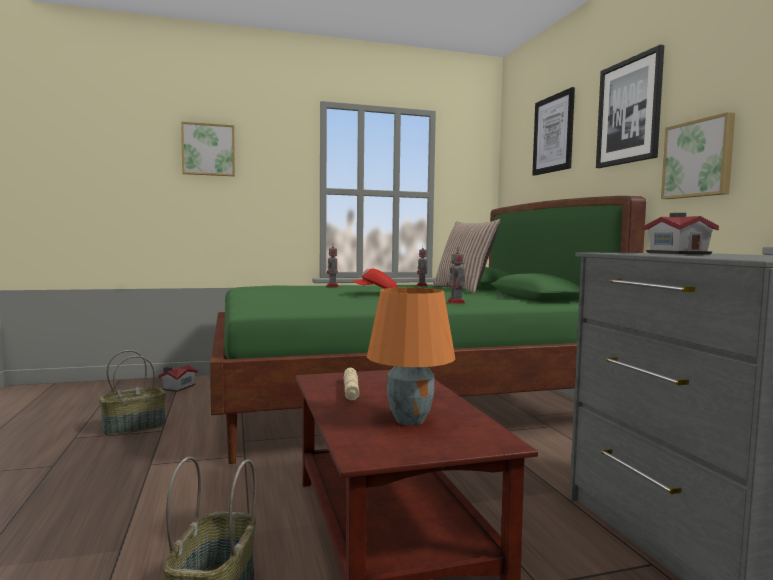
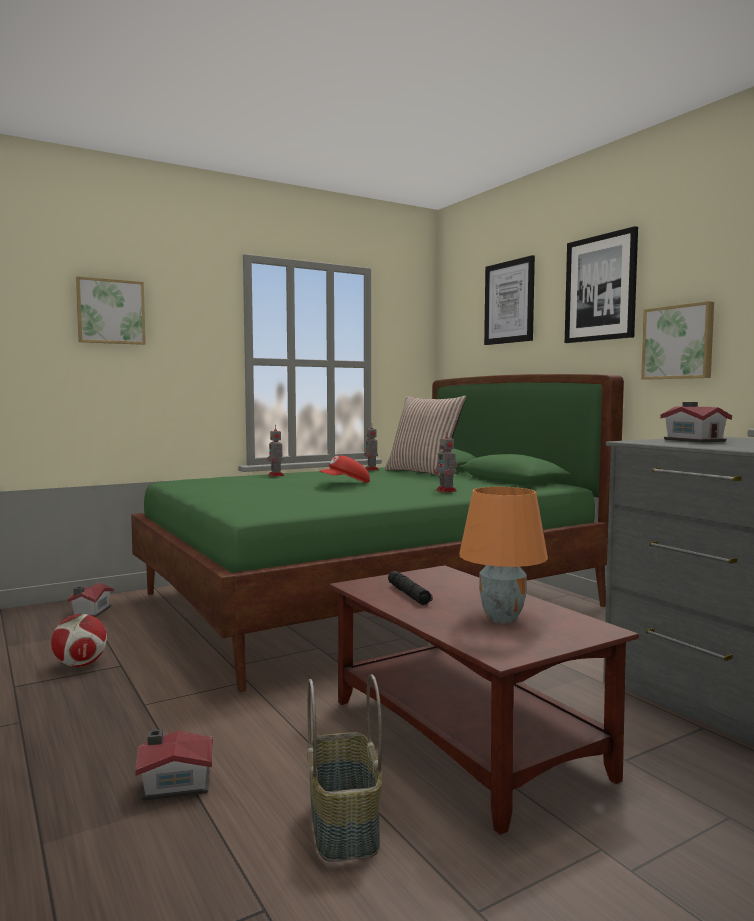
camera: 15 degrees left, 0 degrees up
basket [99,350,166,436] -> football [51,614,107,667]
beige flashlight [343,368,360,400] -> black flashlight [388,571,433,605]
none -> toy house [135,729,213,801]

